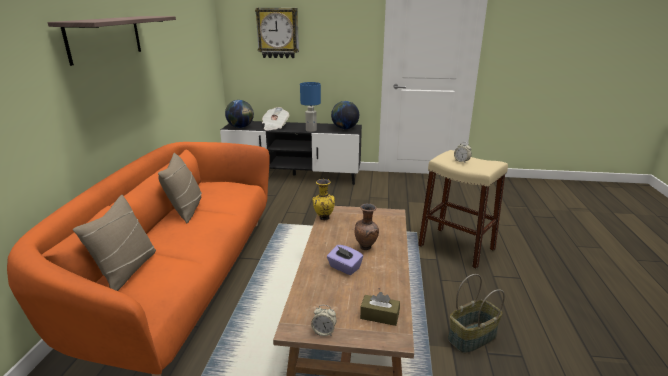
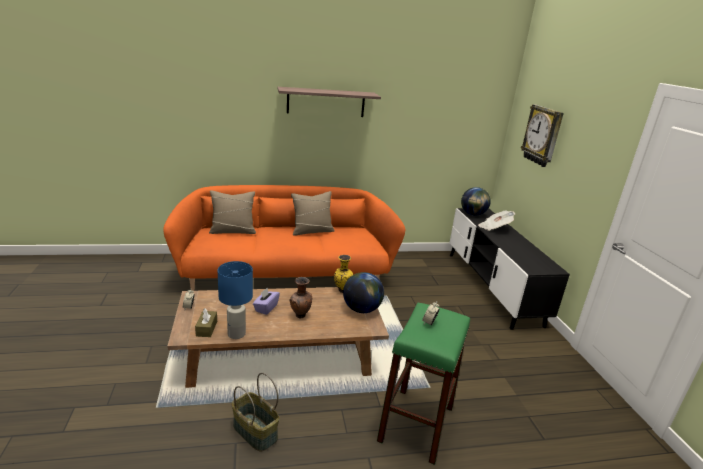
camera: 70 degrees right, 0 degrees up
blue table lamp [300,82,321,132] -> blue table lamp moved to [217,261,253,339]
globe [331,101,359,129] -> globe moved to [343,272,384,313]
beige stool [418,150,508,269] -> green stool [377,302,470,465]

